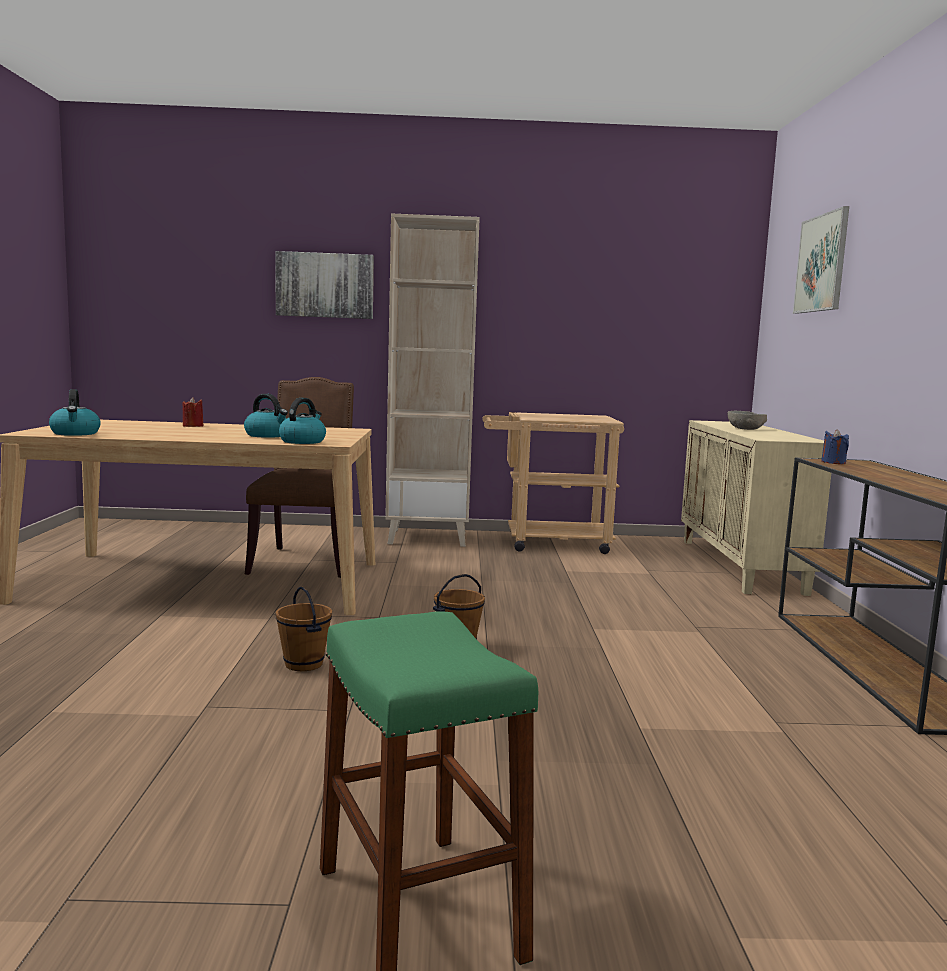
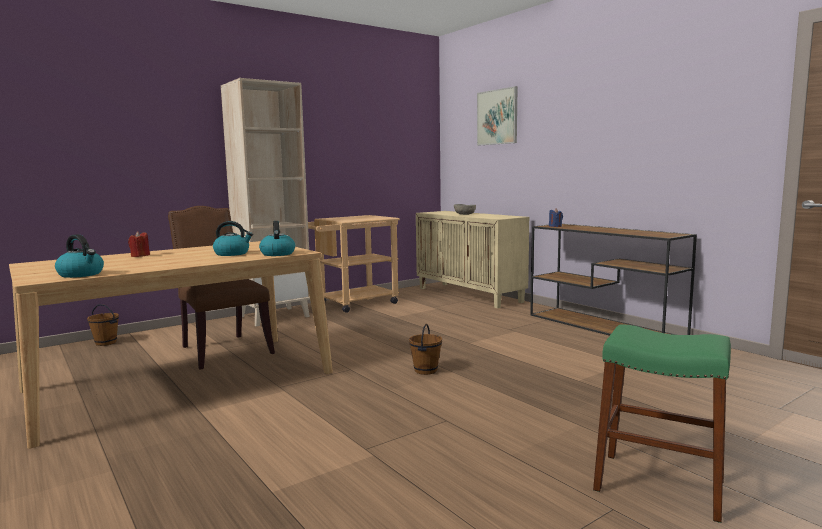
camera: 35 degrees left, 0 degrees up
picture [275,251,374,319] -> none
brown bucket [276,586,332,671] -> brown bucket moved to [87,304,119,346]

